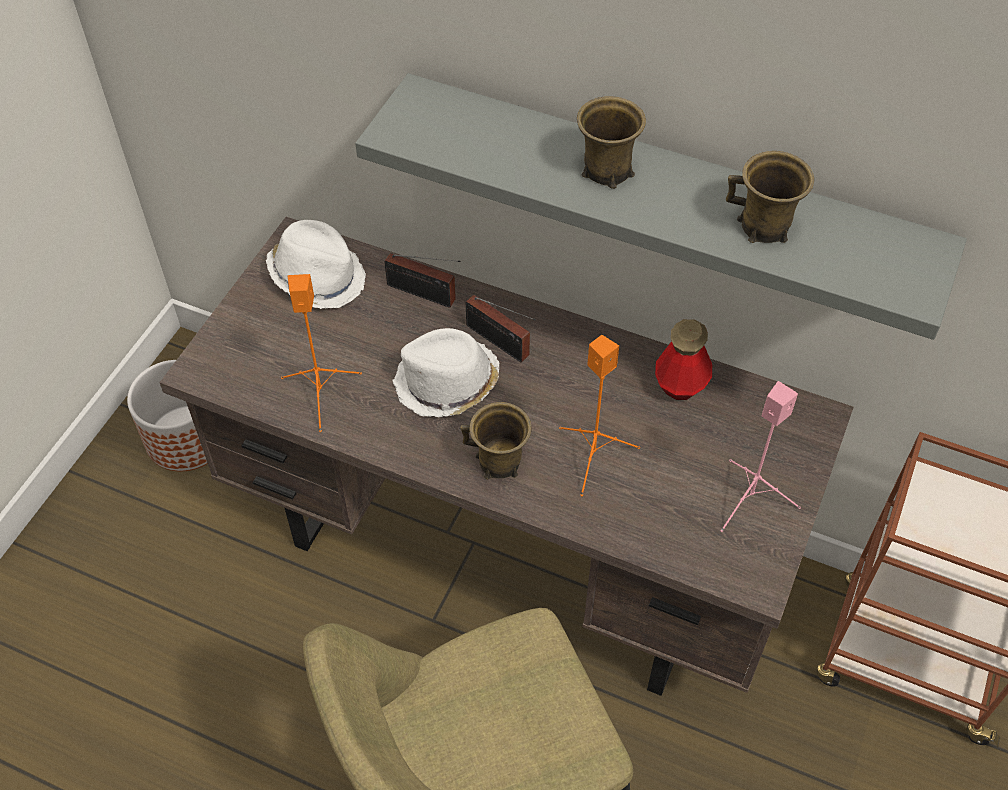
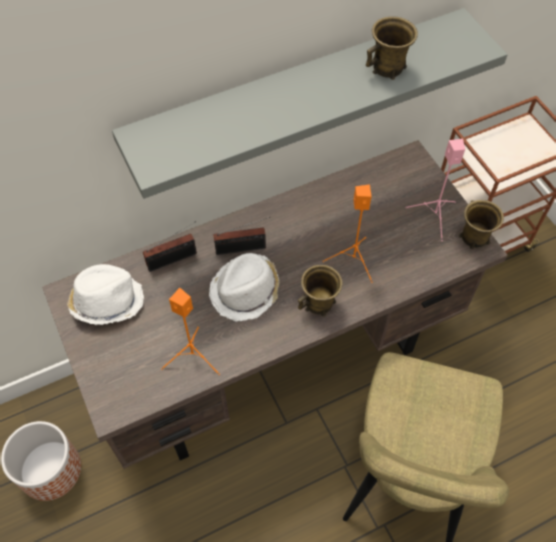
camera: 50 degrees left, 5 degrees up
brown mug [577,96,646,189] -> brown mug moved to [459,200,504,249]
bottle [655,319,712,400] -> none

